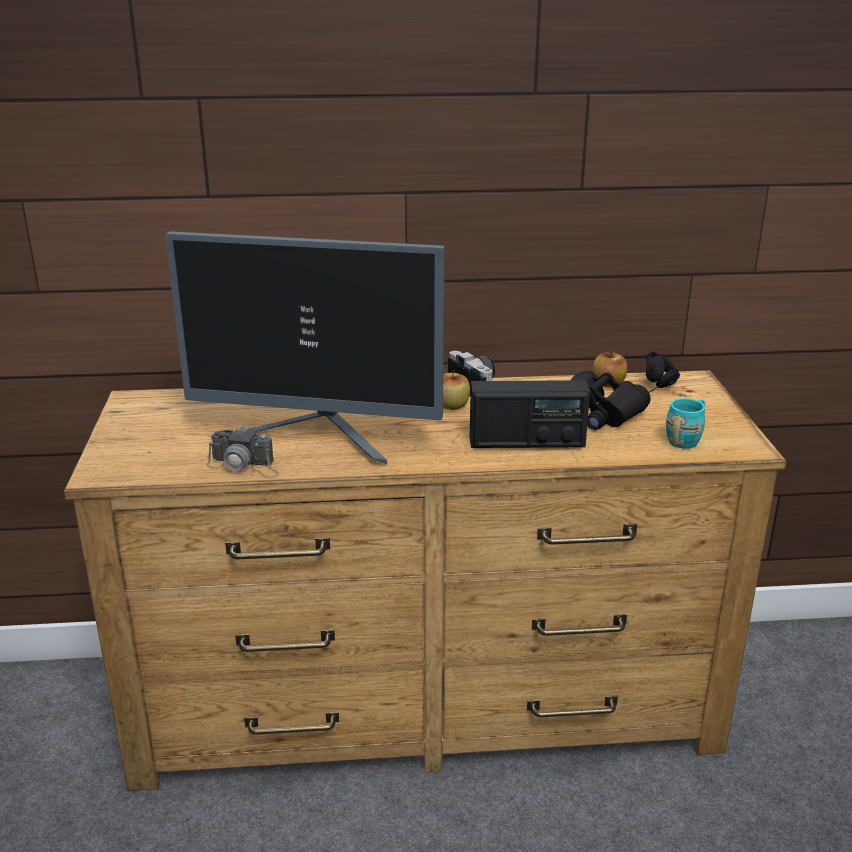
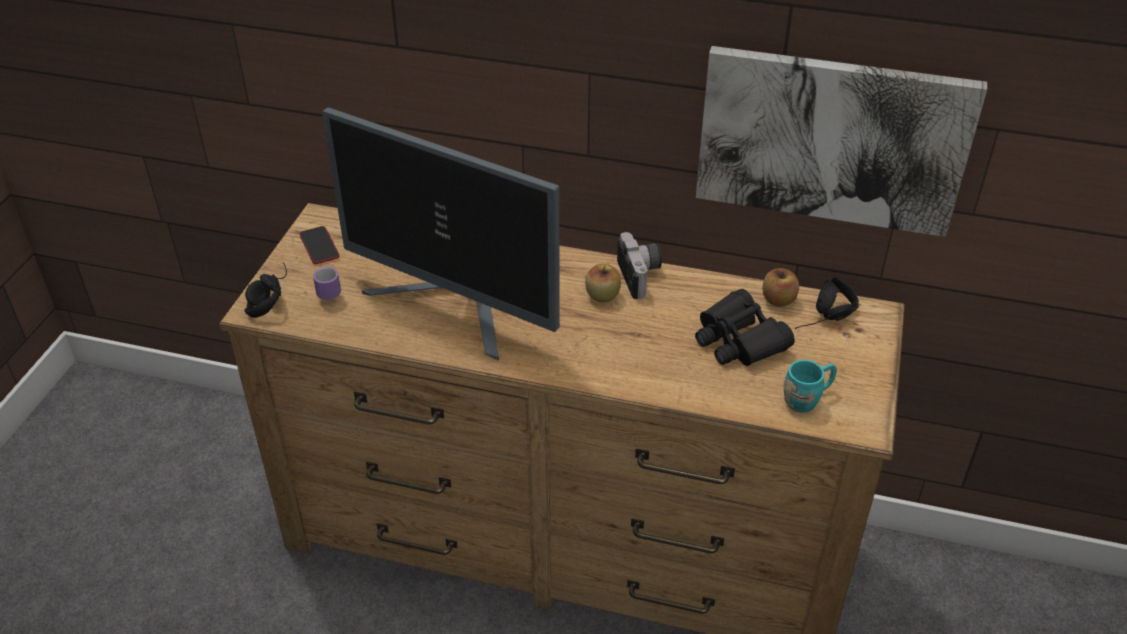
camera: 20 degrees right, 15 degrees up
camera [207,426,279,478] -> none
radio [470,380,590,448] -> none
none -> black headphones [244,262,287,318]
none -> phone [299,226,340,264]
none -> mug [313,267,341,300]
none -> picture [696,46,987,237]

